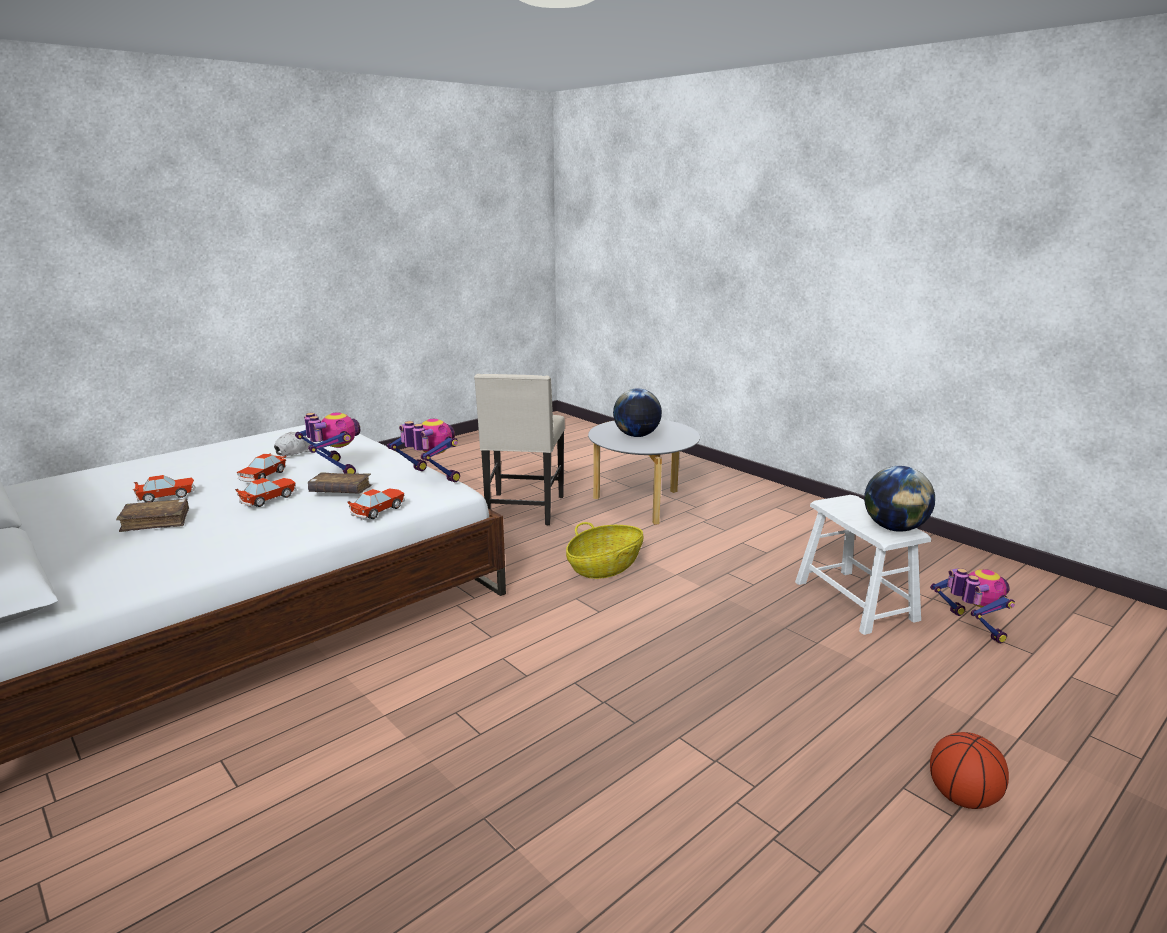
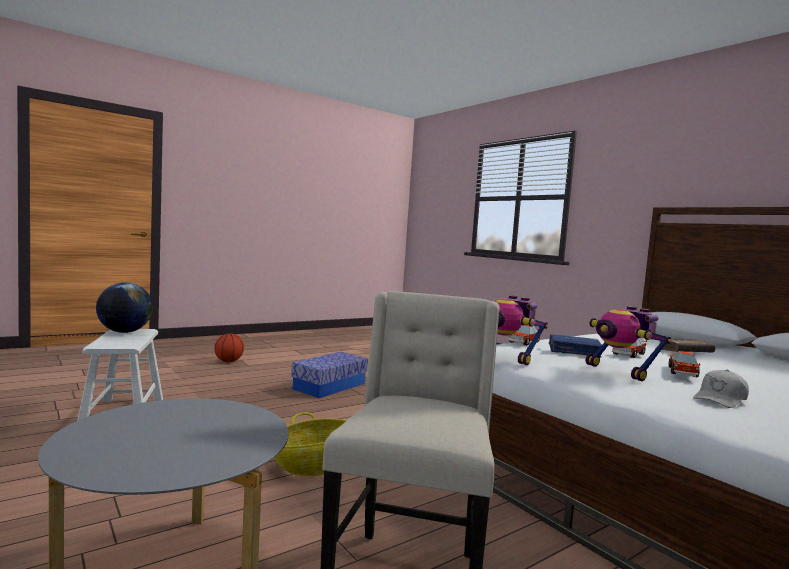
camera: 175 degrees left, 15 degrees down
toy car [133,475,196,502] -> none
brown book [308,472,372,494] -> blue book [549,334,602,358]
globe [613,388,662,437] -> none
toy robot [930,568,1015,644] -> none
none -> storage box [291,352,368,398]

